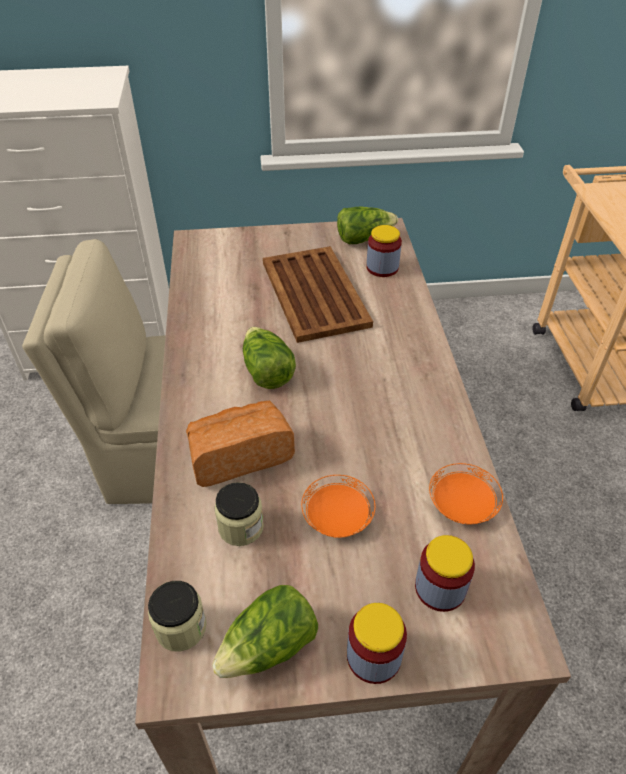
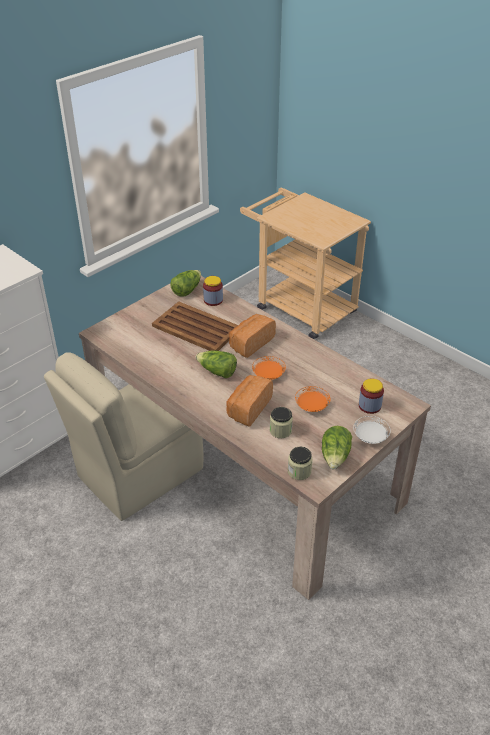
camera: 40 degrees left, 5 degrees down
jar [347,603,407,684] -> white plate [353,416,391,444]
orange plate [429,463,503,525] -> orange plate moved to [252,356,286,380]
none -> bread [229,314,276,358]

